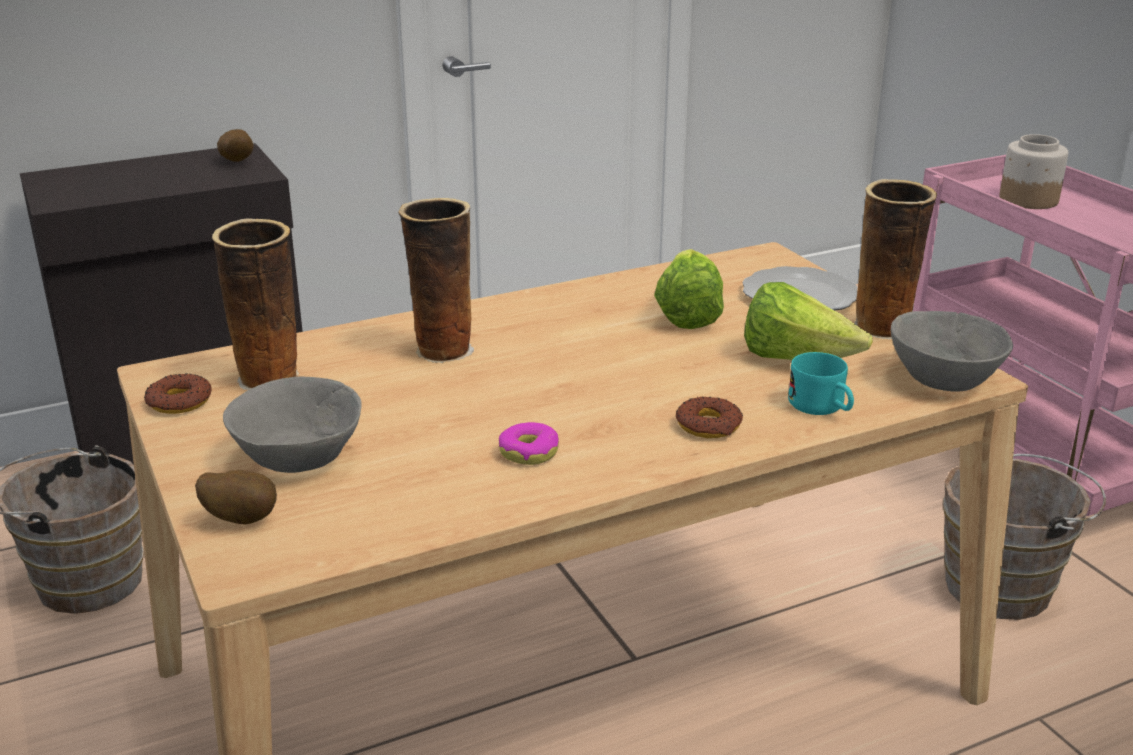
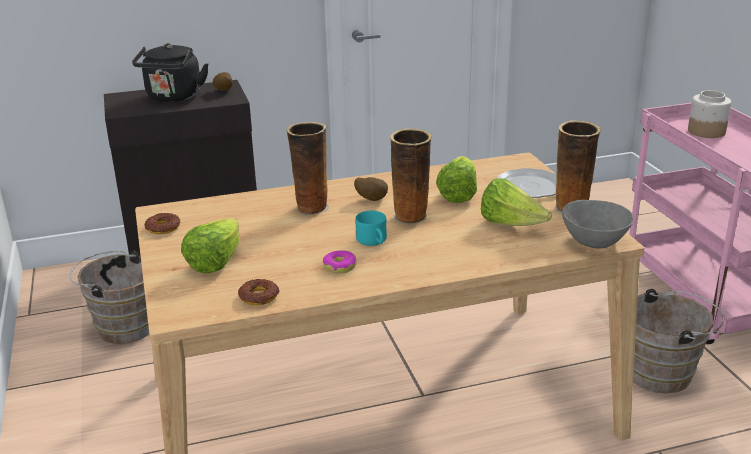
camera: 10 degrees right, 0 degrees up
potato [195,470,277,525] -> potato moved to [354,177,388,201]
vase [212,218,299,390] -> vase moved to [390,128,432,225]
grey bowl [223,377,361,473] -> lettuce [181,218,239,273]
donut [676,397,743,438] -> donut moved to [238,279,279,305]
turquoise mug [788,352,854,415] -> turquoise mug moved to [355,211,387,246]
none -> black kettle [132,43,209,102]

